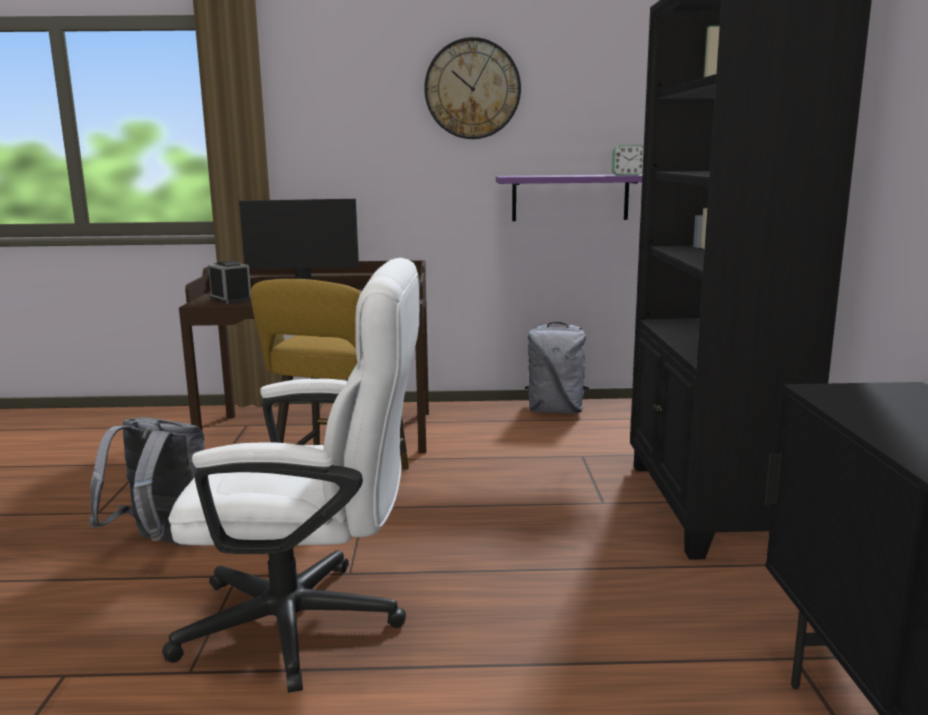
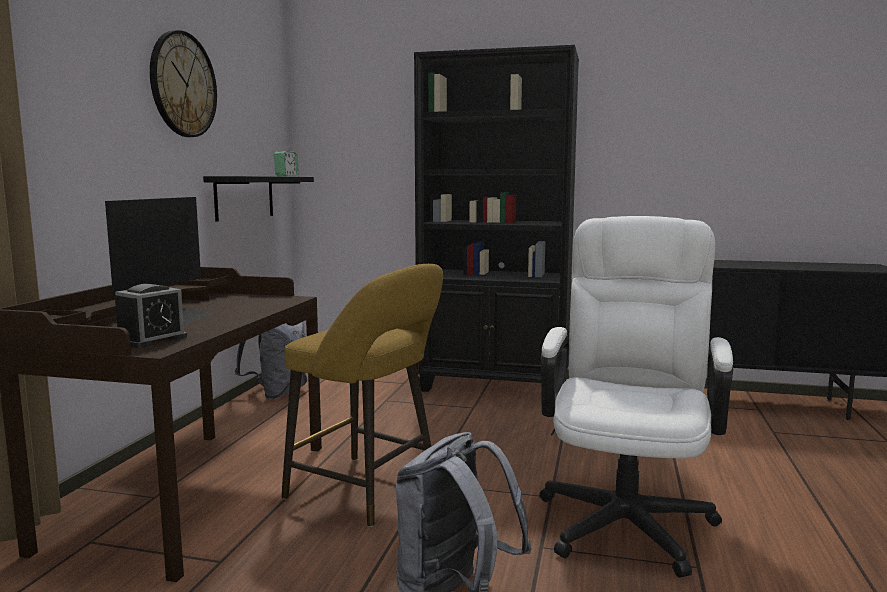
camera: 75 degrees left, 5 degrees down
alarm clock [208,260,251,304] -> alarm clock turned 150 degrees clockwise [115,284,187,348]
purple shelf [496,174,642,221] -> black shelf [203,176,314,222]

